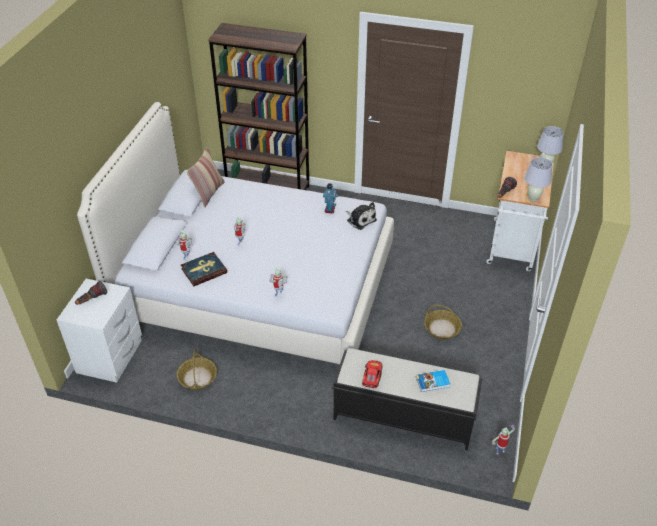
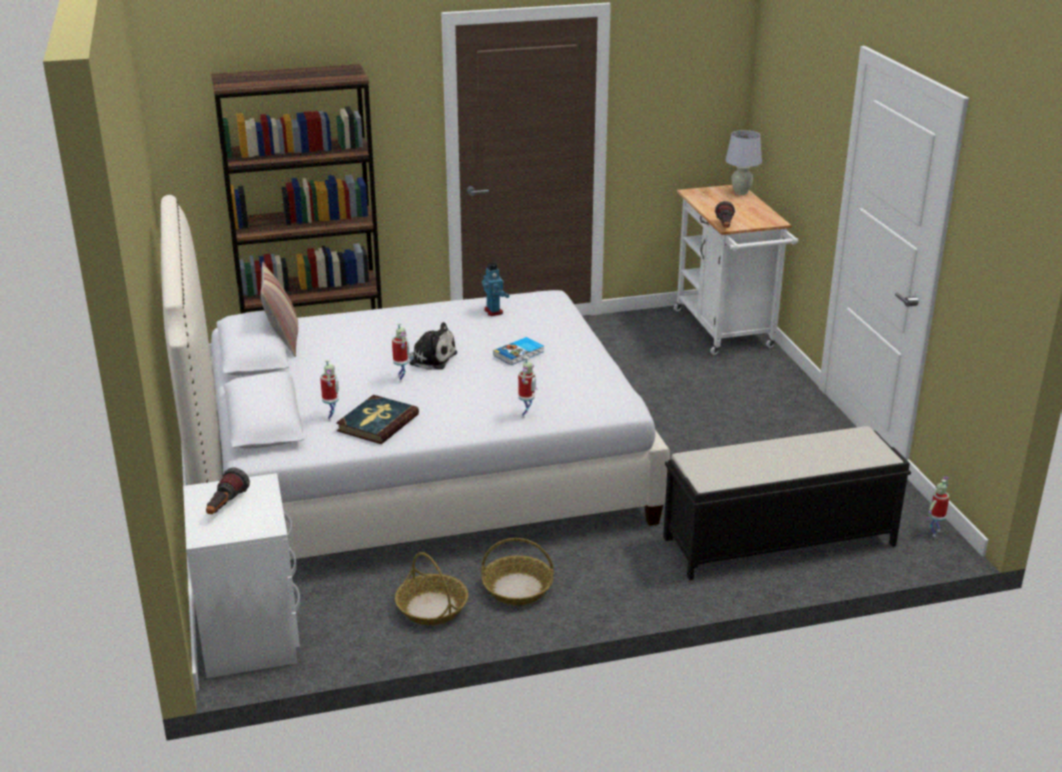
camera: 30 degrees left, 15 degrees down
plush toy [346,202,377,230] -> plush toy moved to [408,322,457,370]
toy car [362,360,383,388] -> none
book [416,370,450,392] -> book moved to [493,337,544,365]
basket [424,305,462,340] -> basket moved to [481,538,554,605]
white table lamp [525,157,552,201] -> none

